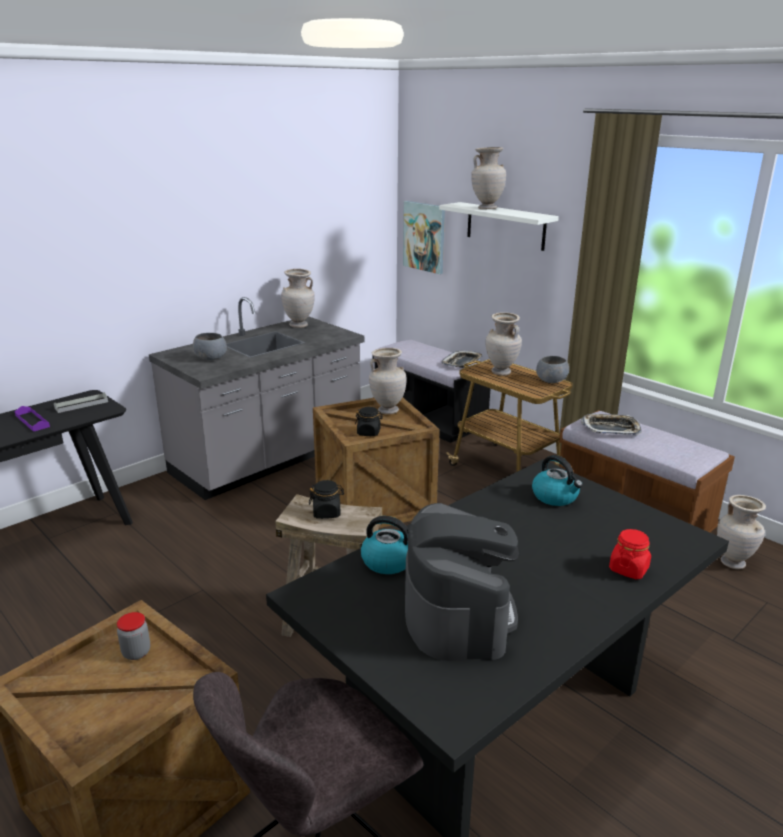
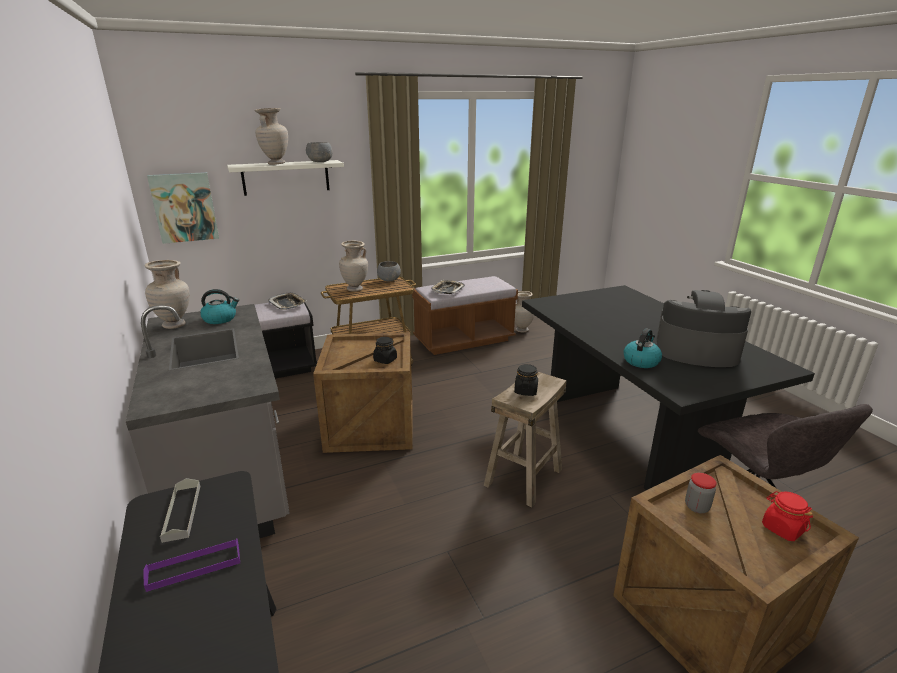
camera: 70 degrees left, 0 degrees up
grey bowl [193,333,227,360] -> grey bowl moved to [306,142,333,162]
beige vase [369,348,407,414] -> none
kettle [532,455,583,506] -> kettle moved to [200,289,239,324]
red jar [609,529,651,579] -> red jar moved to [762,491,813,541]

